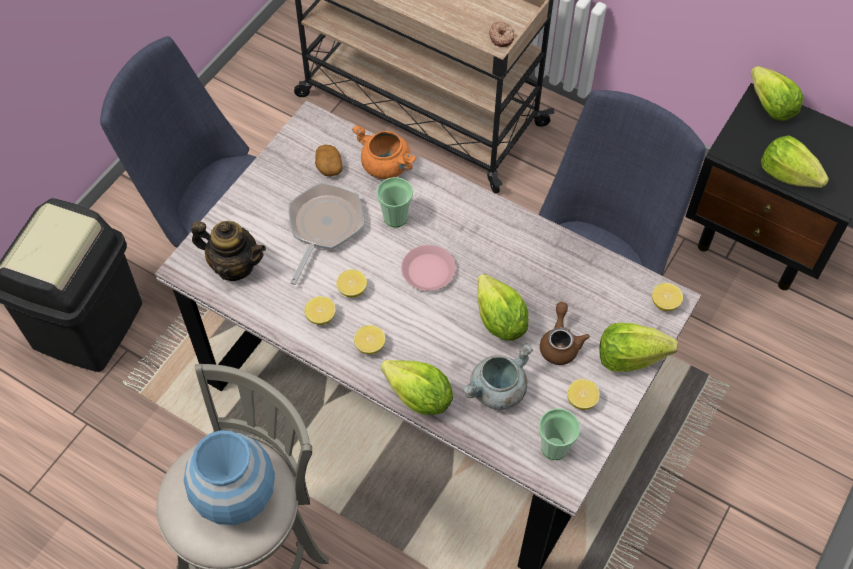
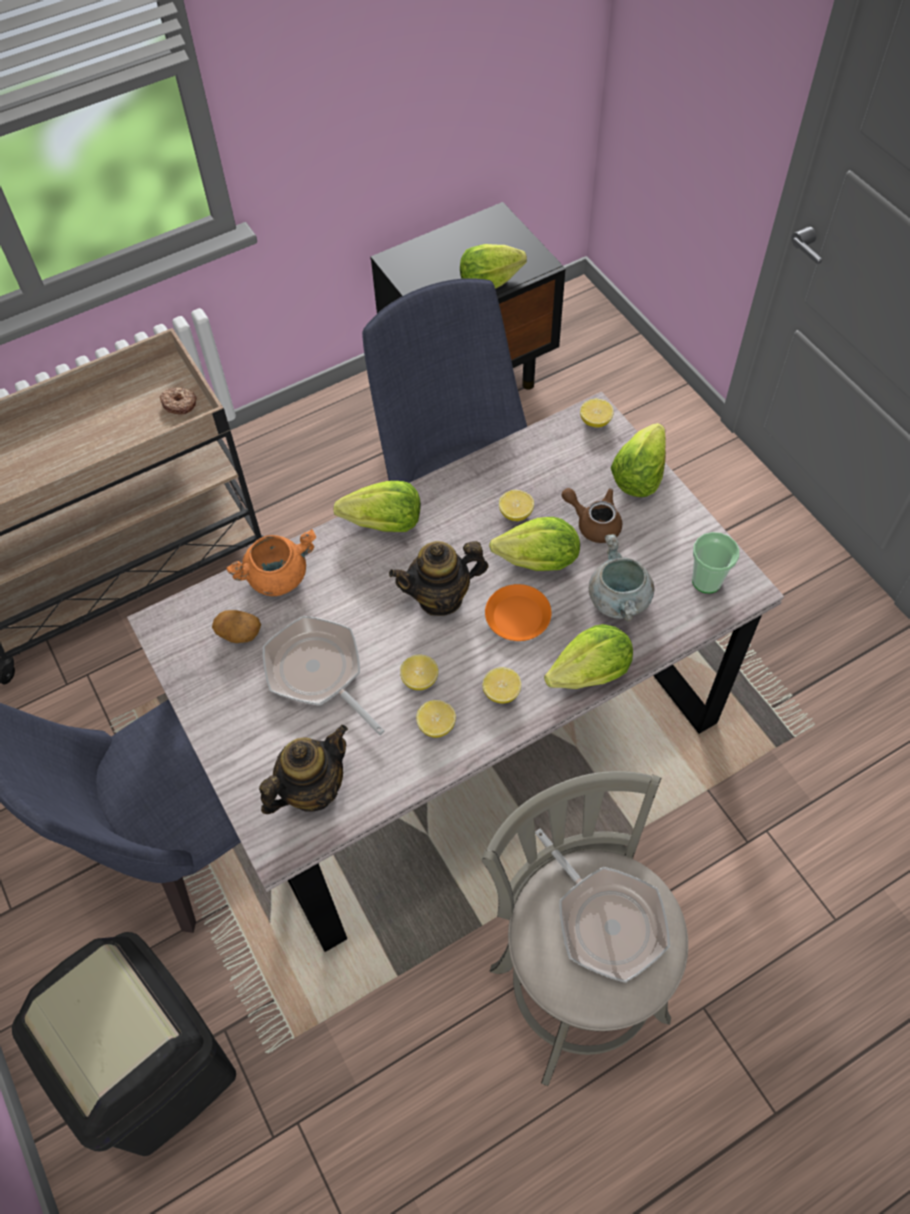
camera: 60 degrees left, 0 degrees up
blue vase [184,430,275,525] -> frying pan [535,829,670,983]
cup [376,177,413,227] -> none
pink plate [401,245,456,291] -> teapot [389,541,488,616]
lemon [567,379,600,410] -> lemon moved to [499,490,534,521]
lettuce [751,66,803,121] -> lettuce moved to [333,481,421,532]
none -> orange plate [485,584,552,641]

